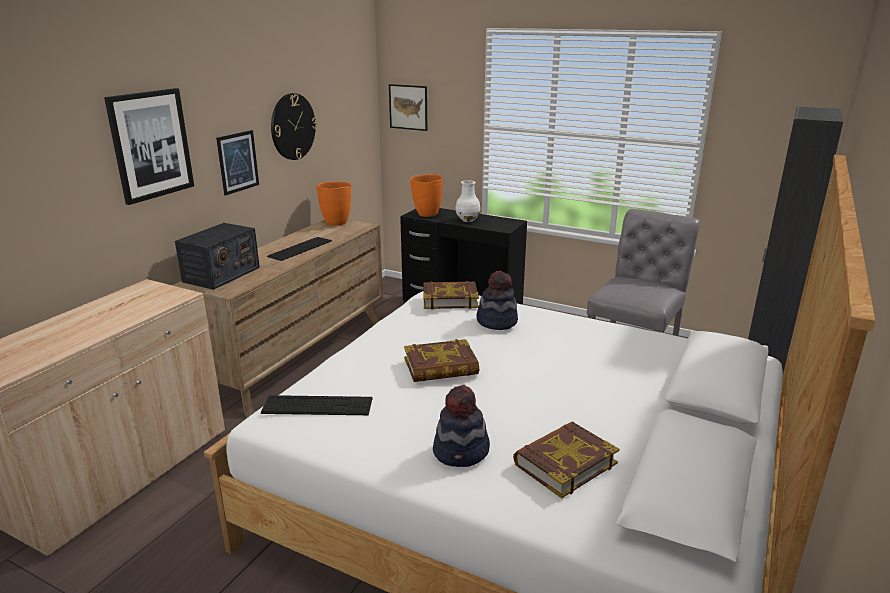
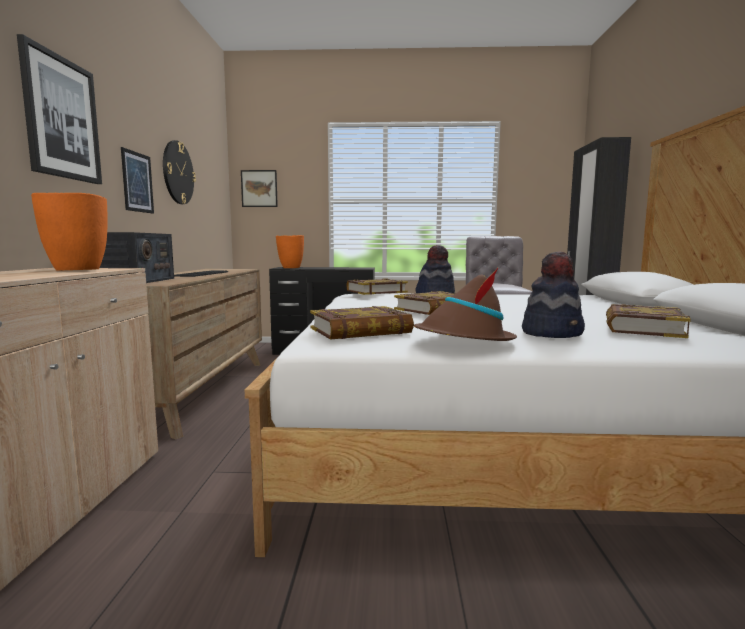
camera: 25 degrees left, 15 degrees down
keyboard [261,395,372,415] -> book [310,306,414,340]
orange vase [317,182,351,226] -> orange vase moved to [31,193,108,270]
white vase [455,180,480,222] -> none
none -> brown hat [414,268,517,341]

